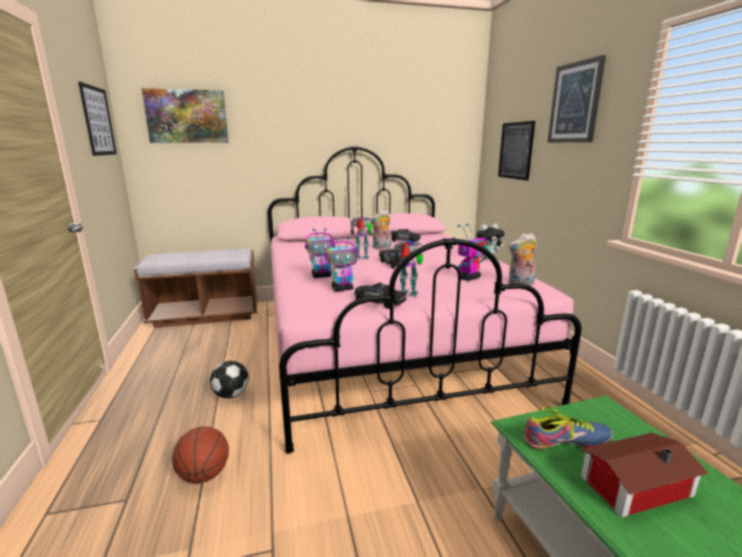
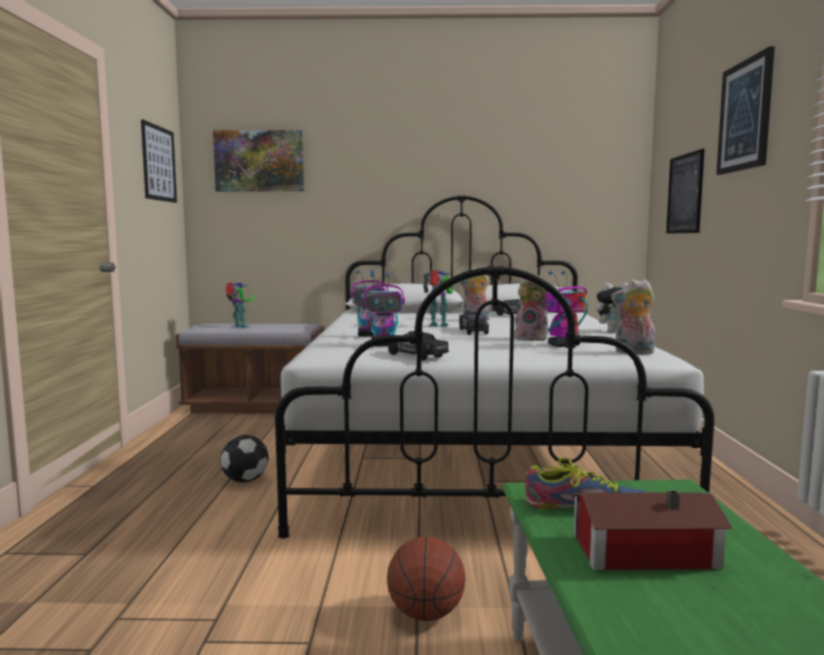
camera: 15 degrees right, 10 degrees down
basketball [172,427,229,483] -> basketball moved to [387,536,466,621]
pink bed [268,146,582,454] -> white bed [275,195,714,539]
toy robot [394,240,423,297] -> toy robot moved to [226,282,254,328]
none -> plush toy [514,275,548,341]

